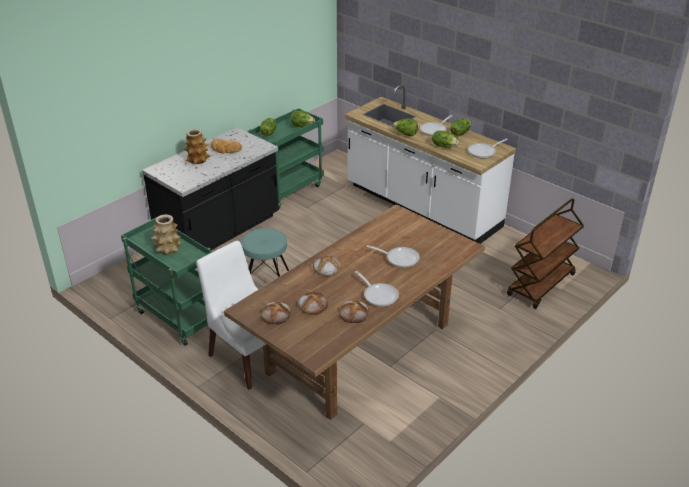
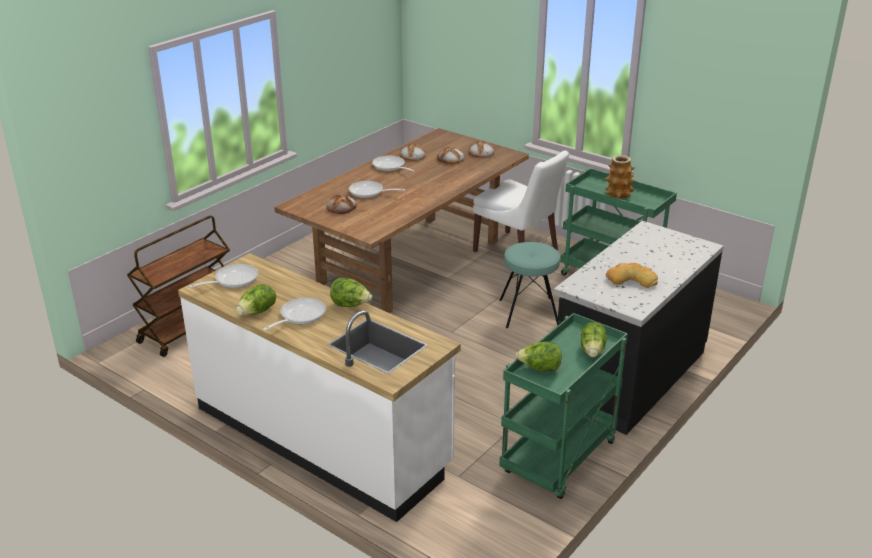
camera: 175 degrees right, 5 degrees down
vase [184,129,210,164] -> none
bread [313,256,341,276] -> bread moved to [327,195,357,214]
lettuce [432,131,459,148] -> none

